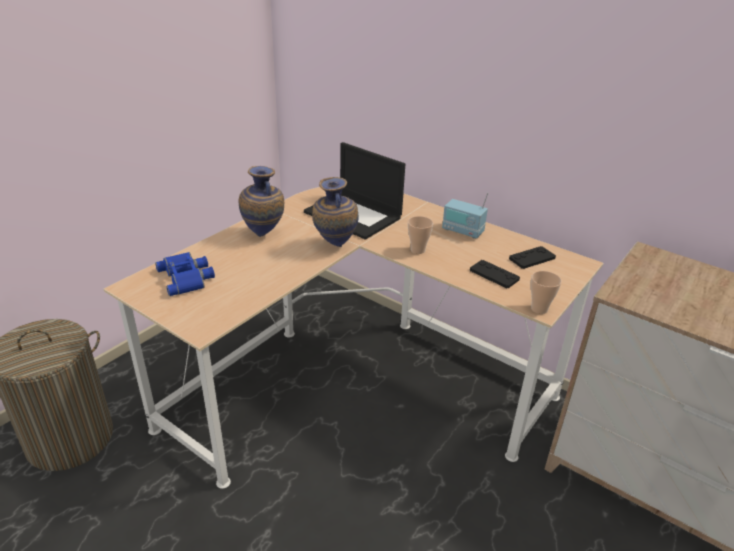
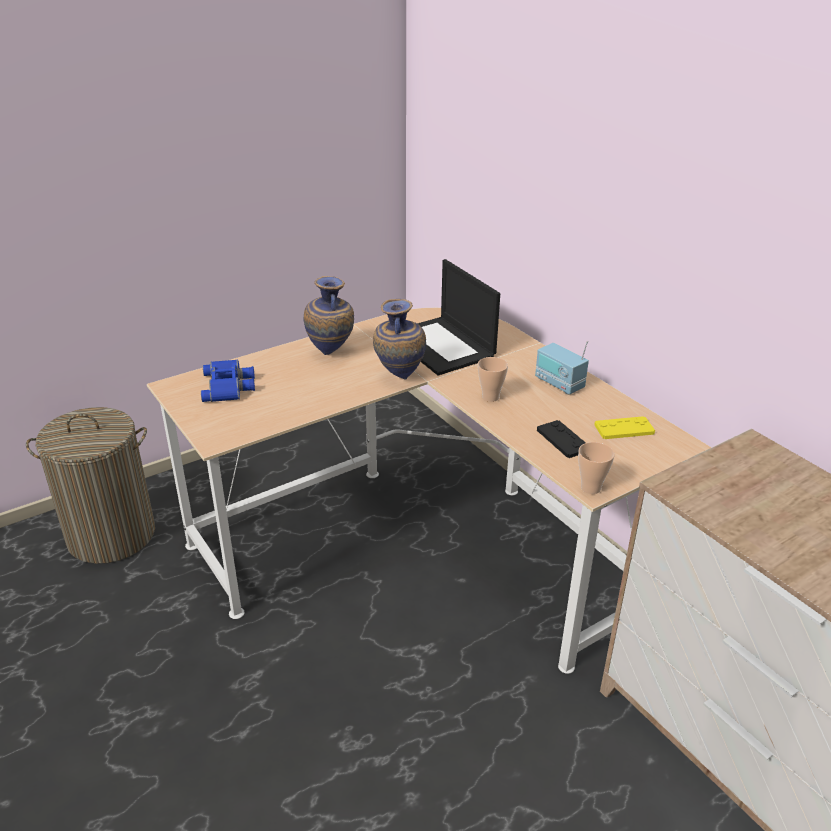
camera: 20 degrees right, 0 degrees up
black game controller [509,246,556,269] -> yellow game controller [594,416,655,439]

